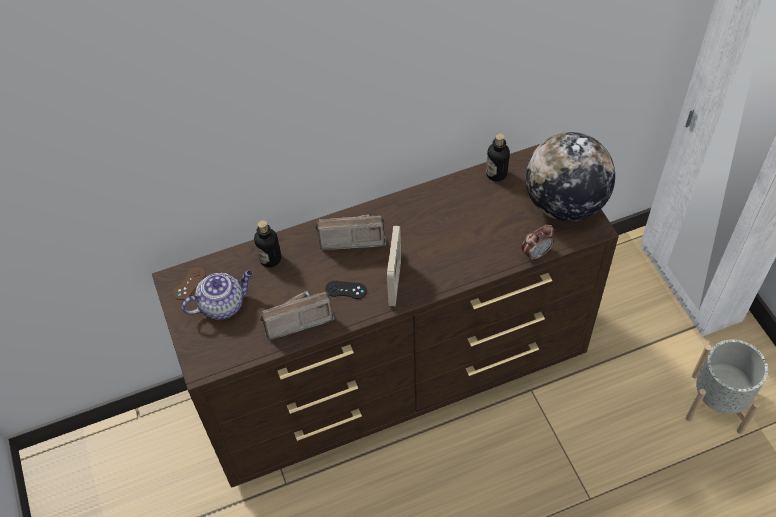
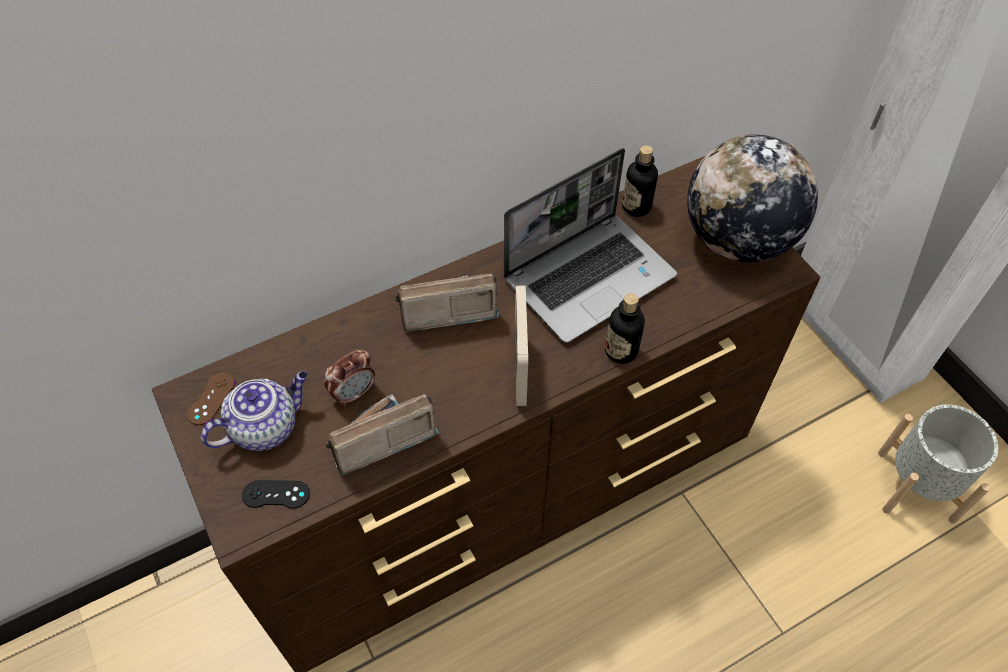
camera: 10 degrees left, 0 degrees up
bottle [254,220,281,267] -> bottle moved to [605,293,645,364]
black game controller [325,281,367,299] -> black game controller moved to [242,480,310,509]
alarm clock [521,225,554,262] -> alarm clock moved to [324,349,375,406]
none -> laptop [504,148,677,343]

